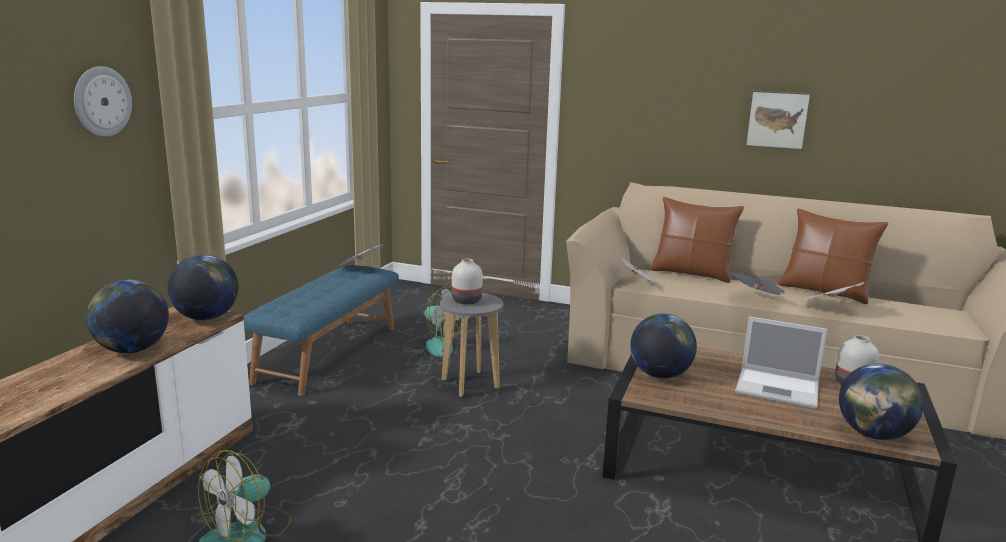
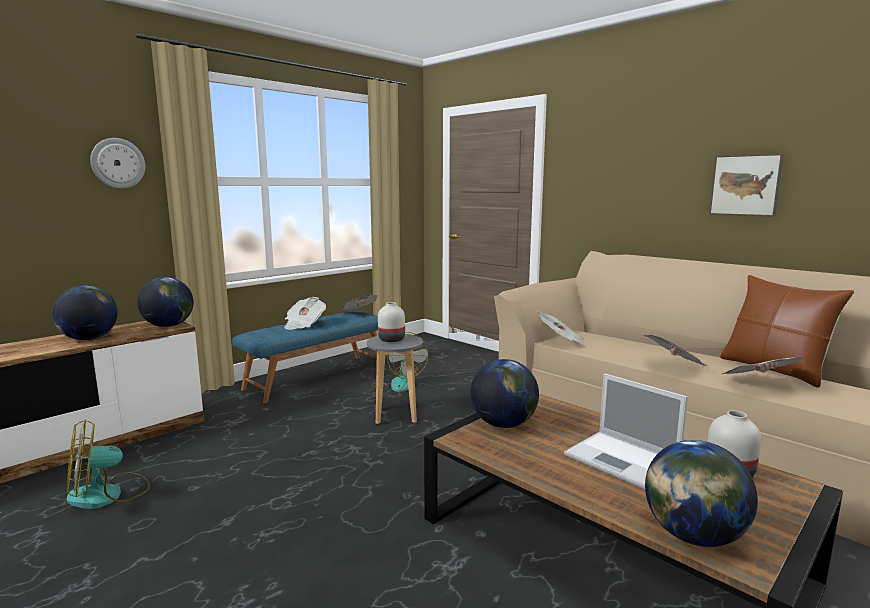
camera: 25 degrees right, 5 degrees down
brown pillow [650,197,744,283] -> none
none -> newspaper [284,297,326,330]

